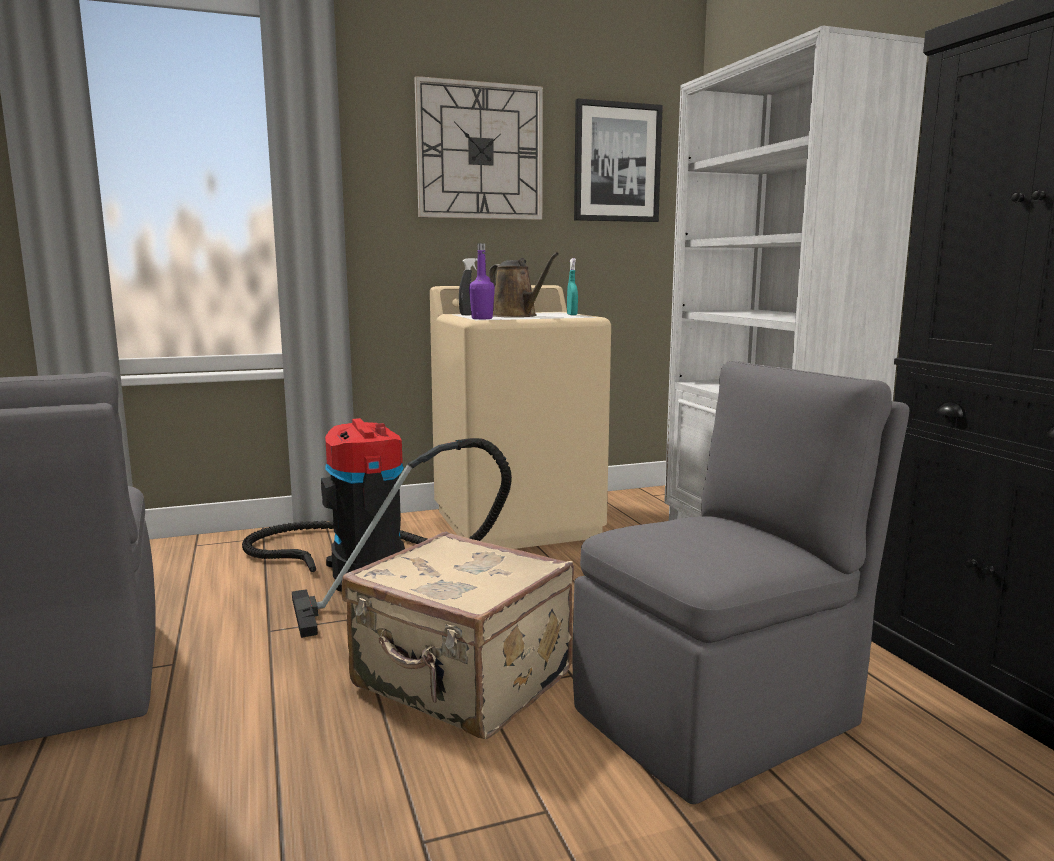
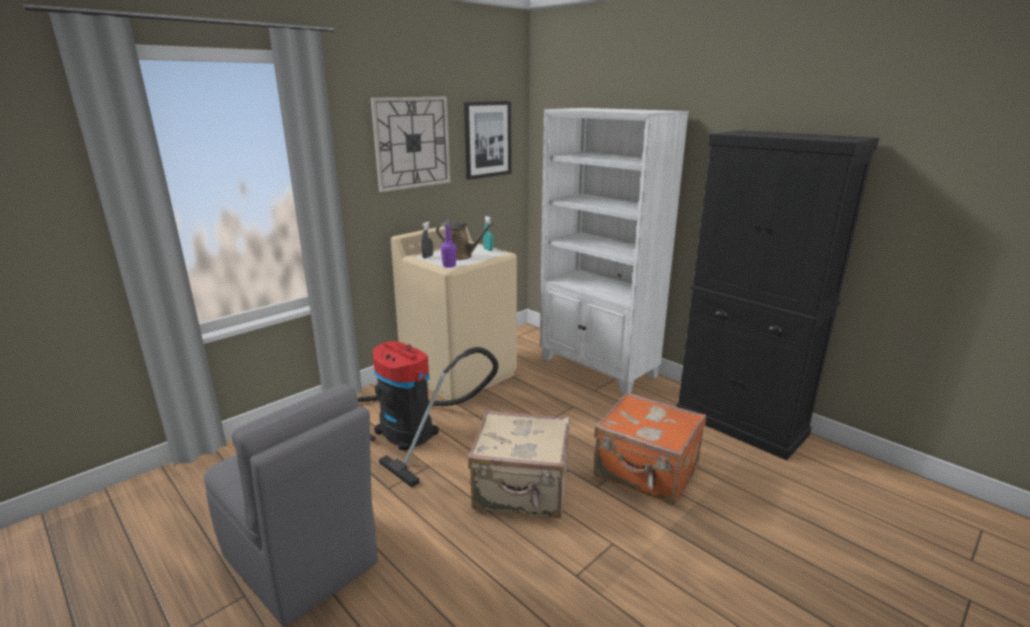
camera: 25 degrees left, 10 degrees up
grey chair [572,361,909,804] -> orange suitcase [594,392,706,506]

